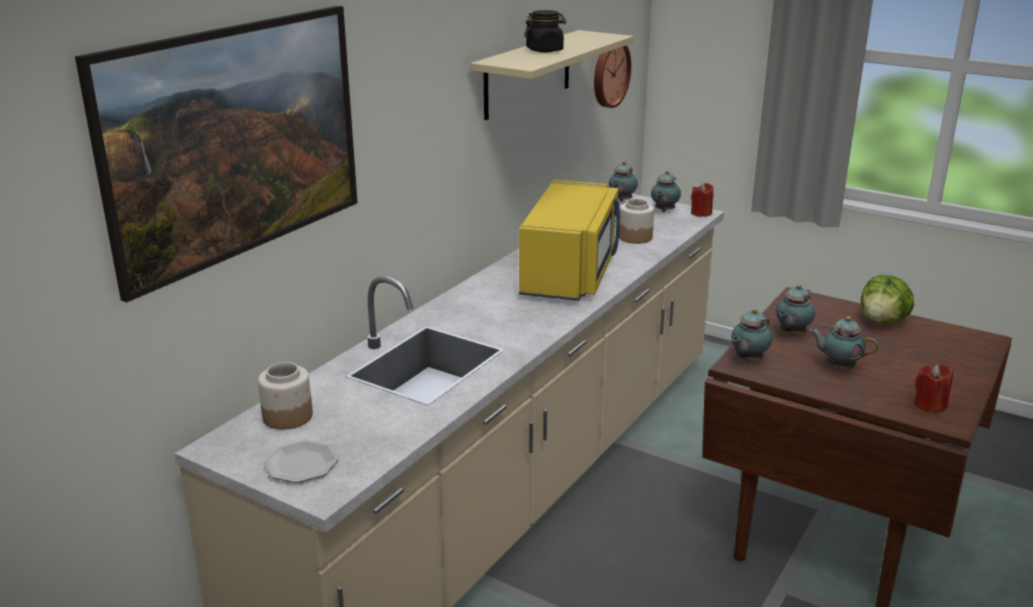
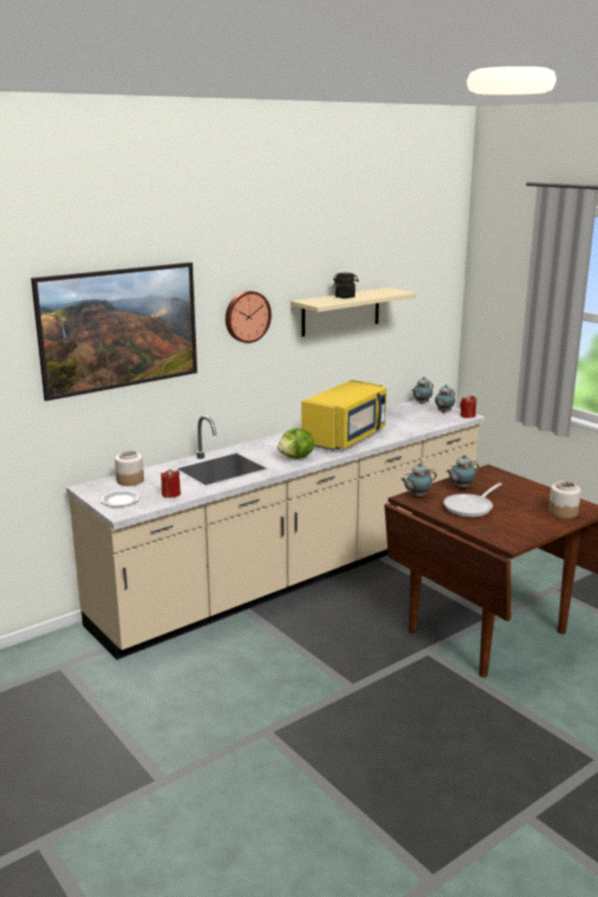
camera: 20 degrees right, 5 degrees down
wall clock [594,45,631,108] -> wall clock moved to [225,291,271,343]
jar [619,199,654,244] -> jar moved to [549,481,581,519]
teapot [809,316,879,369] -> frying pan [443,483,502,517]
lettuce [861,275,914,323] -> lettuce moved to [277,428,314,459]
red candle [914,364,953,413] -> red candle moved to [161,468,181,498]

